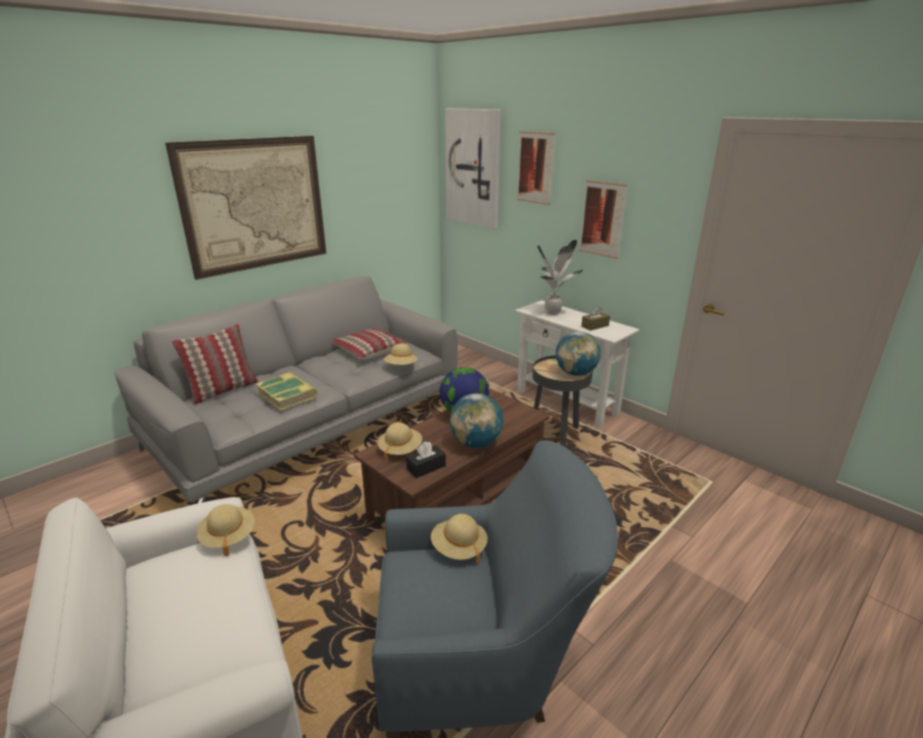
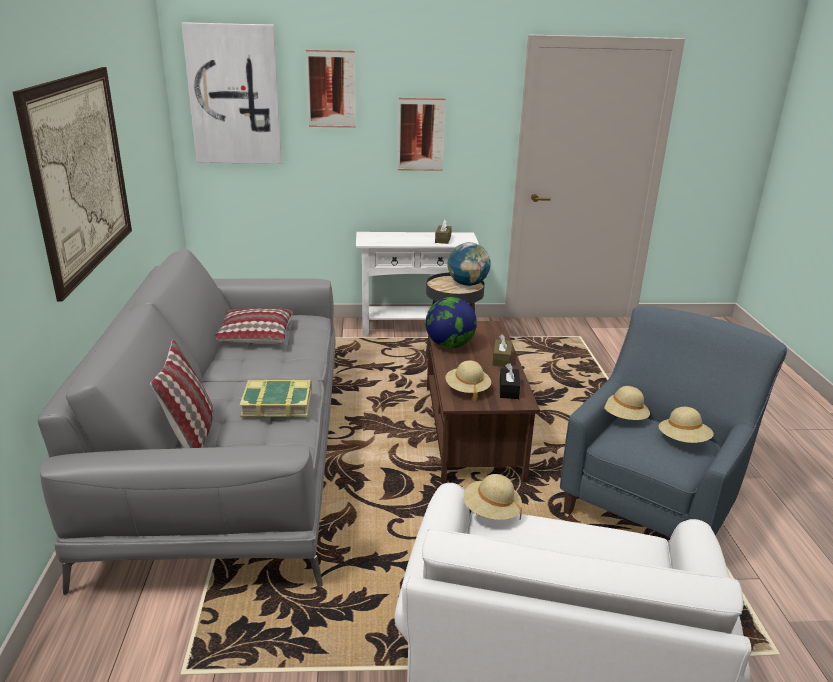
camera: 50 degrees left, 0 degrees up
beige hat [384,343,418,365] -> beige hat moved to [659,407,714,443]
globe [450,393,504,448] -> brown tissue box [493,334,512,367]
potted plant [538,240,583,315] -> none

